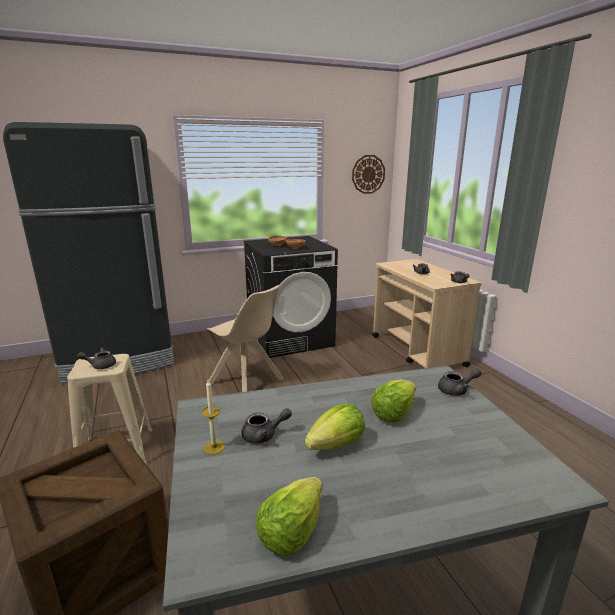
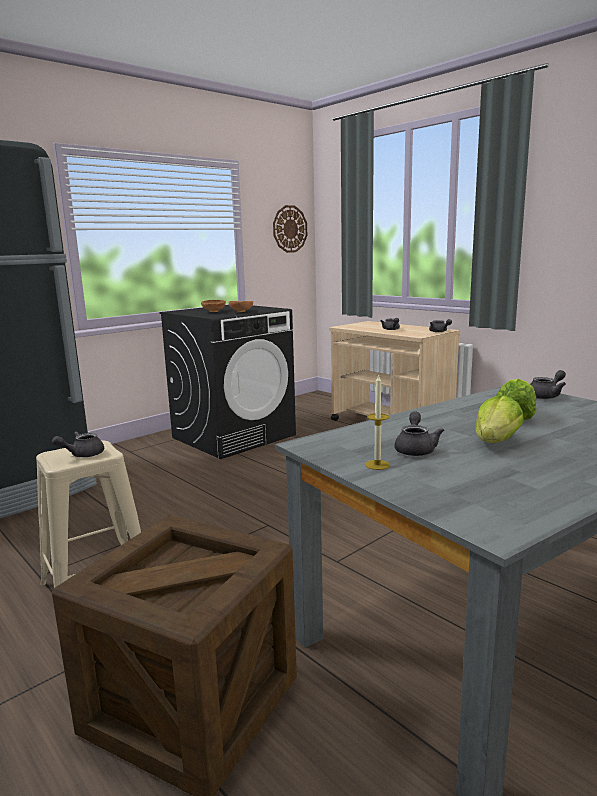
camera: 20 degrees left, 5 degrees down
beige chair [207,285,284,392] -> none
grey teapot [241,408,292,444] -> grey teapot turned 45 degrees counterclockwise [395,411,444,456]
lettuce [255,477,322,556] -> none

